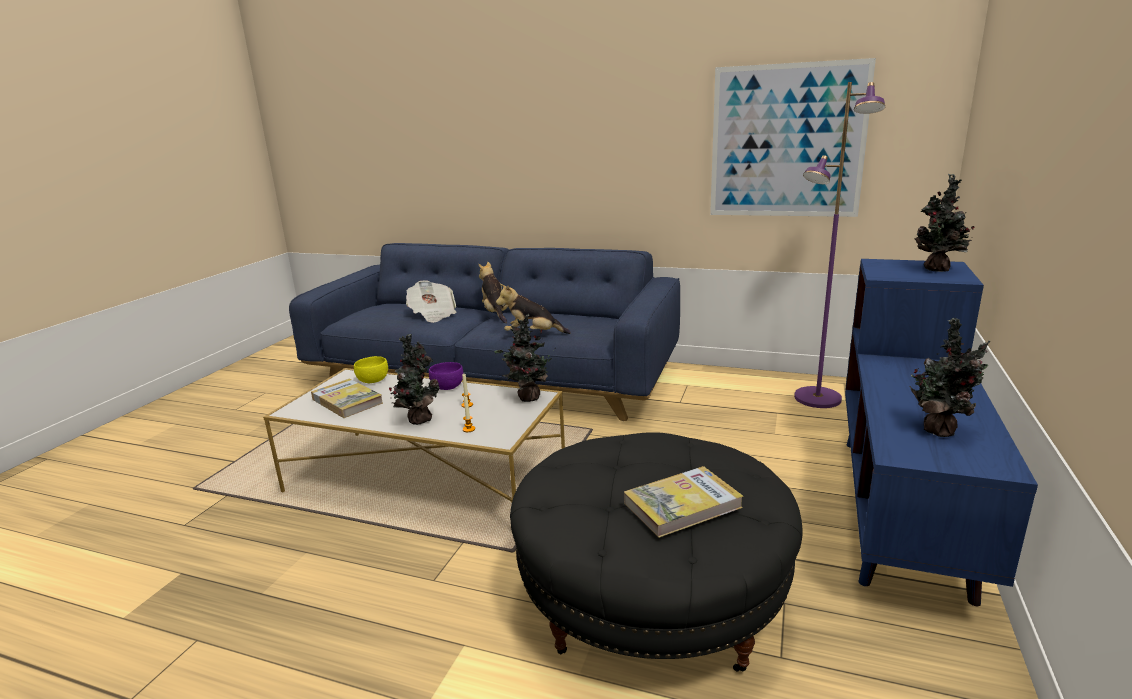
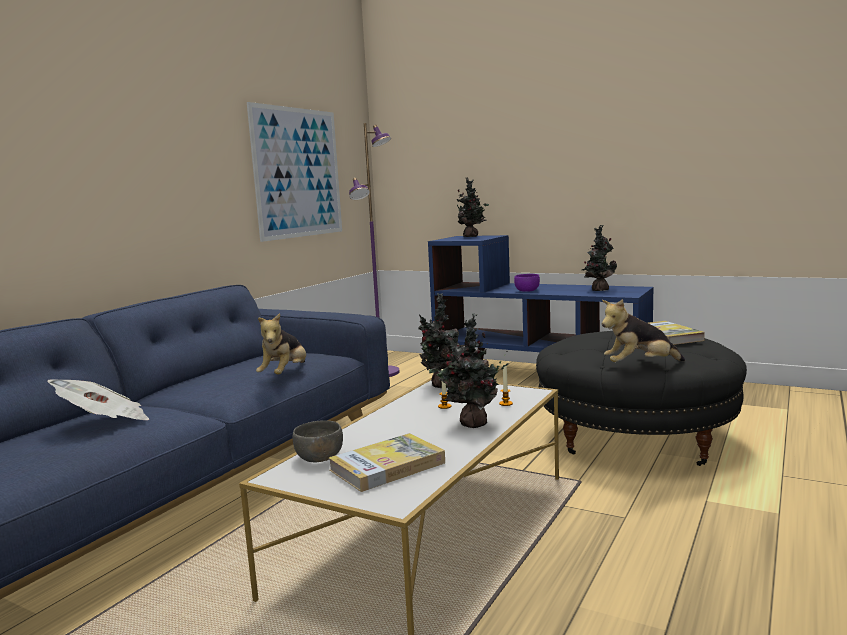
camera: 80 degrees left, 10 degrees down
yellow bowl [354,356,388,383] -> grey bowl [293,420,343,462]
purple bowl [429,362,463,390] -> purple bowl moved to [514,274,540,292]
plush toy [478,262,509,323] -> plush toy moved to [602,299,685,362]

